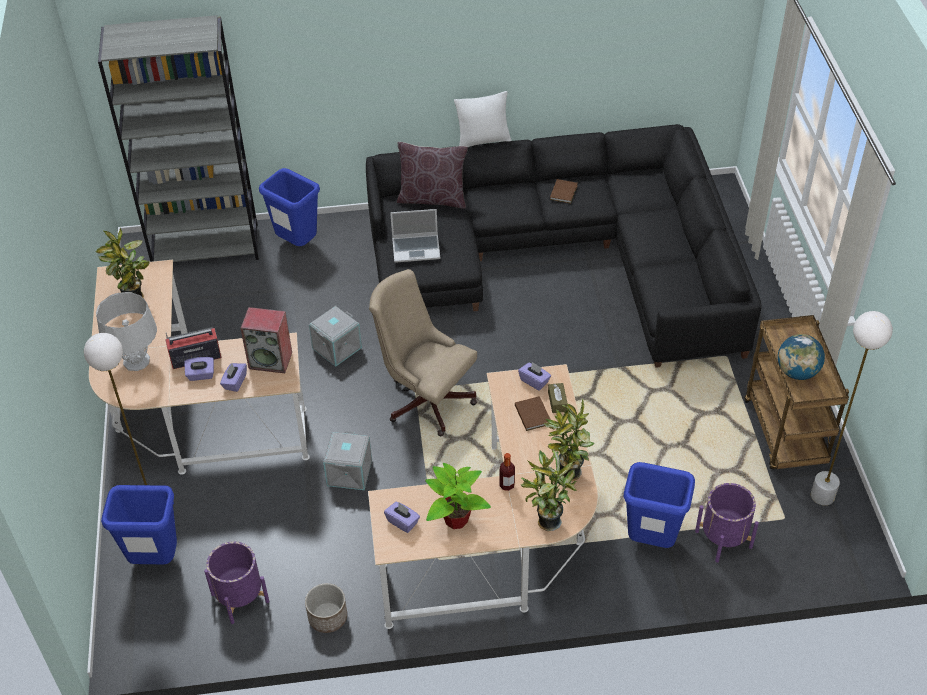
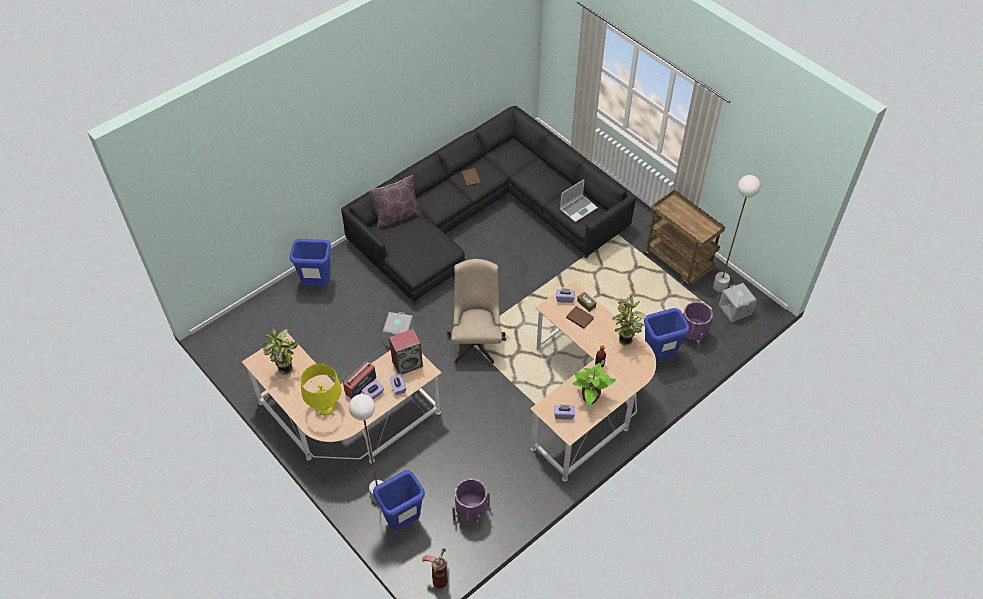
camera: 35 degrees left, 5 degrees up
grey table lamp [96,292,157,371] -> yellow table lamp [301,364,342,415]
grey bookcase [98,15,259,262] -> none
planter [305,583,347,633] -> none
grey storage box [323,431,372,490] -> grey storage box moved to [719,283,757,322]
beige office chair [369,269,477,436] -> beige office chair turned 90 degrees clockwise [447,259,506,367]
laptop [390,209,440,262] -> laptop moved to [560,179,598,222]
white pillow [454,91,512,147] -> none
potted plant [520,450,577,531] -> none
globe [778,334,825,380] -> none
none -> fire extinguisher [422,548,448,589]

